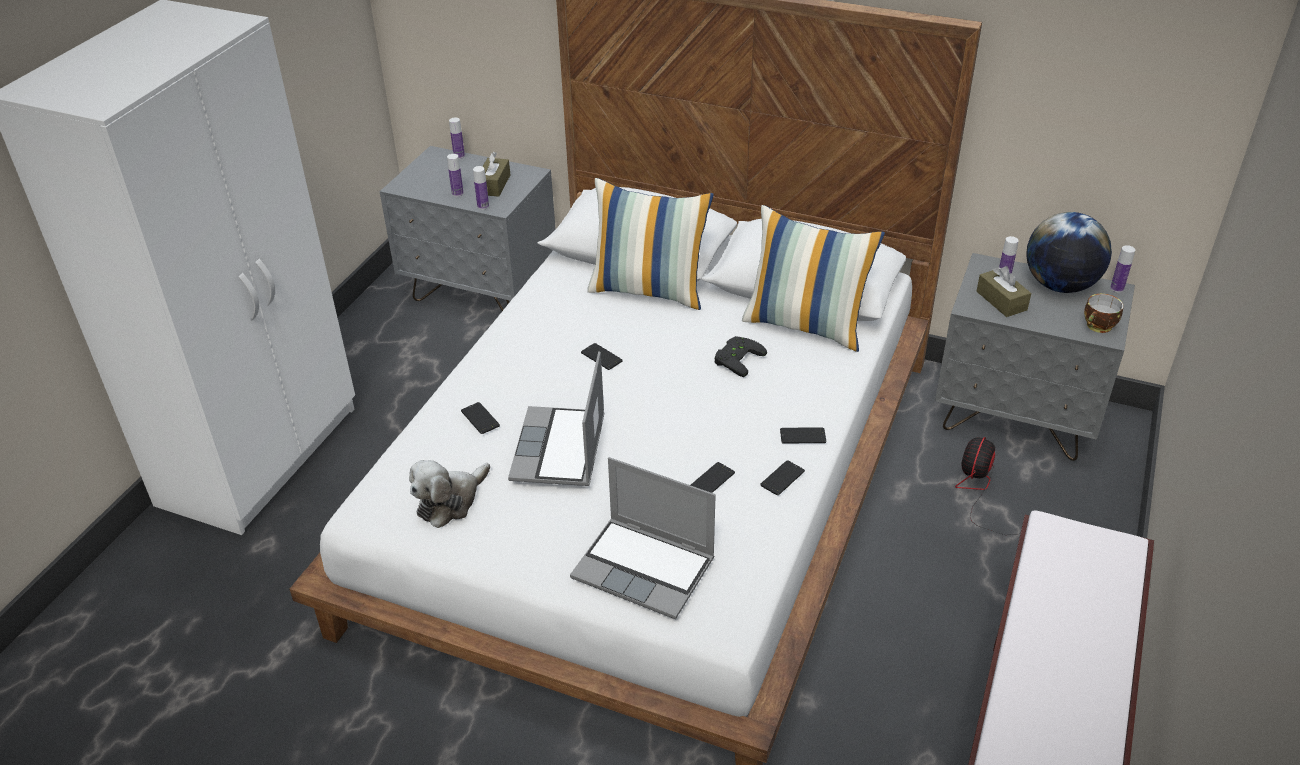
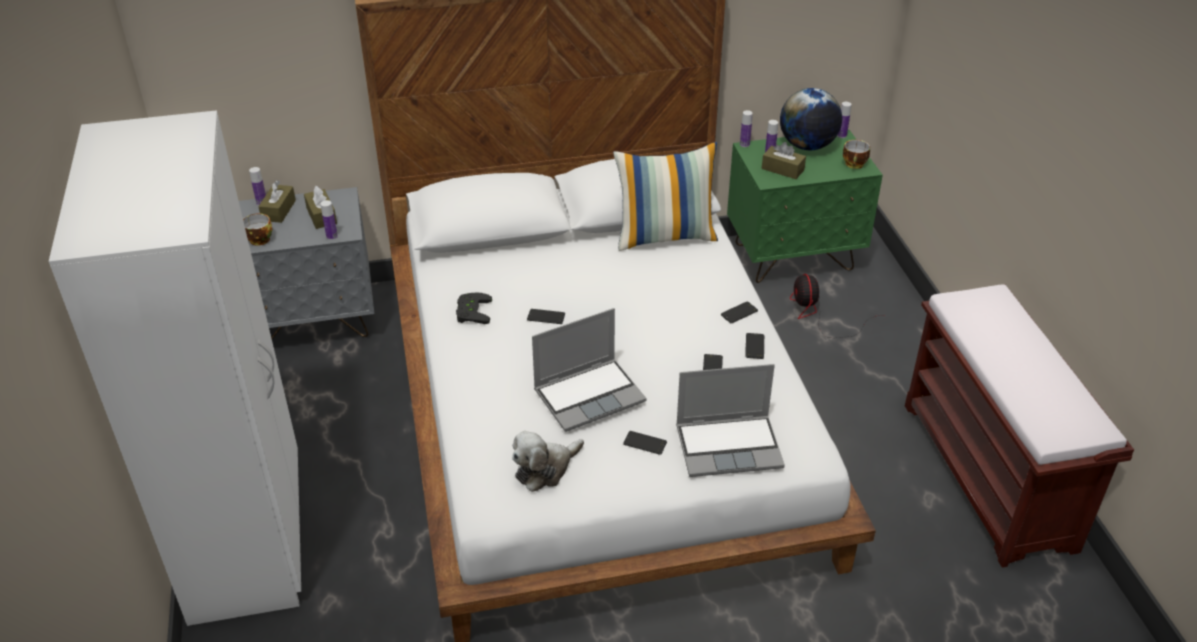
camera: 35 degrees left, 0 degrees up
plush toy [409,460,490,528] -> plush toy turned 45 degrees clockwise [512,431,584,492]
bottle [447,154,464,197] -> bottle moved to [740,110,753,147]
phone [461,402,500,434] -> phone moved to [623,431,667,455]
laptop [508,351,604,486] -> laptop turned 90 degrees counterclockwise [532,308,646,432]
pillow [587,178,714,310] -> none
black game controller [714,336,767,377] -> black game controller moved to [456,293,492,324]
grey nightstand [935,253,1135,461] -> green nightstand [727,129,883,283]
none -> cup [243,213,272,246]
none -> brown tissue box [258,180,296,223]

